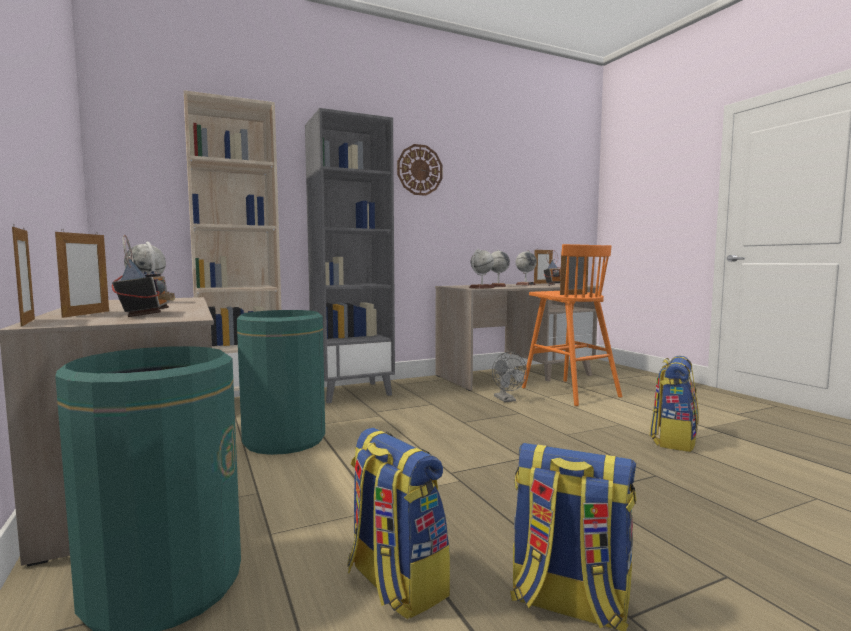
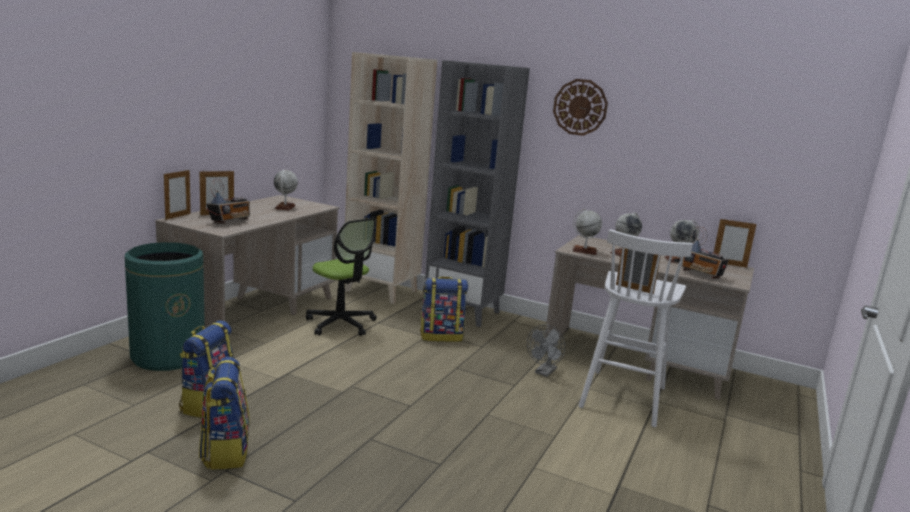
camera: 50 degrees right, 10 degrees up
green trash can [237,310,325,455] -> office chair [306,218,377,336]
orange stool [522,244,623,406] -> white stool [578,229,693,427]
backpack [650,356,699,452] -> backpack moved to [420,277,468,342]

